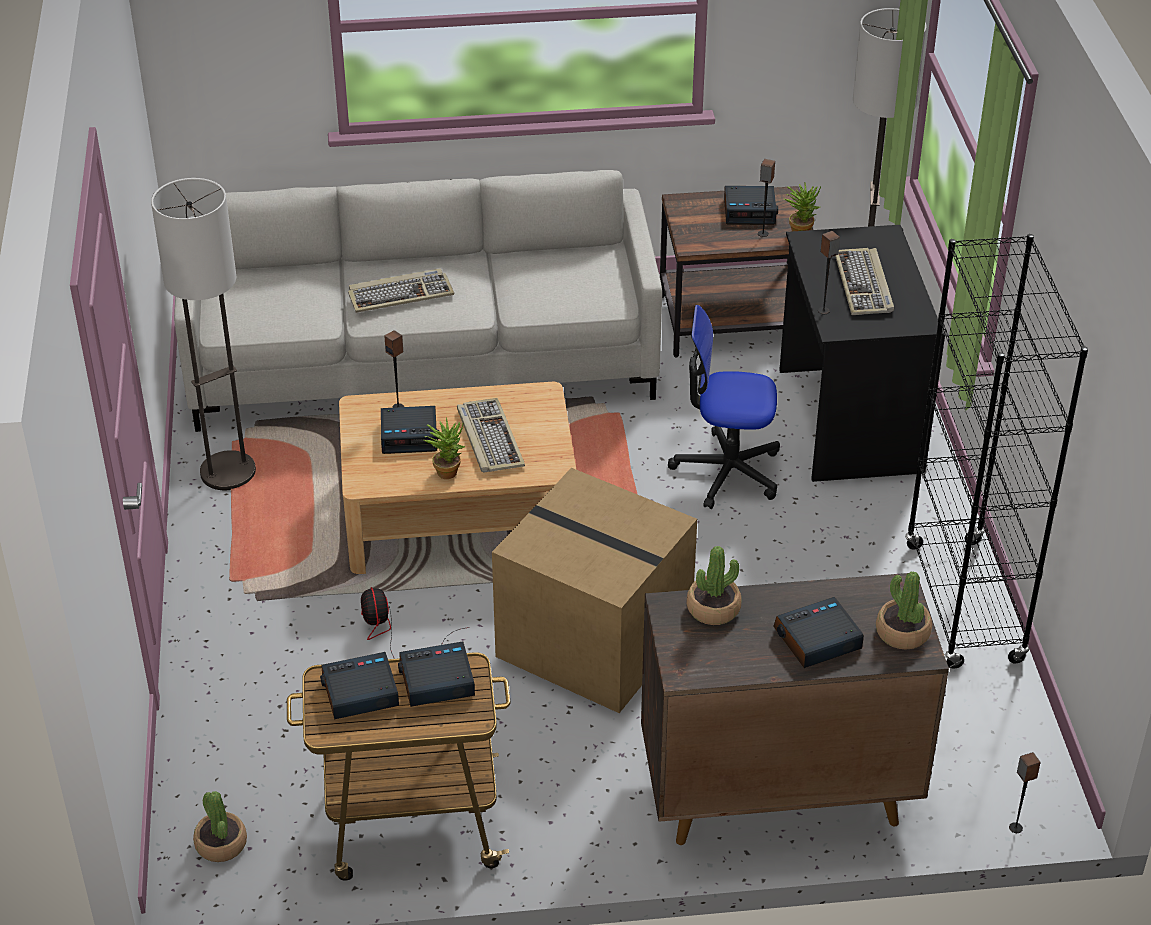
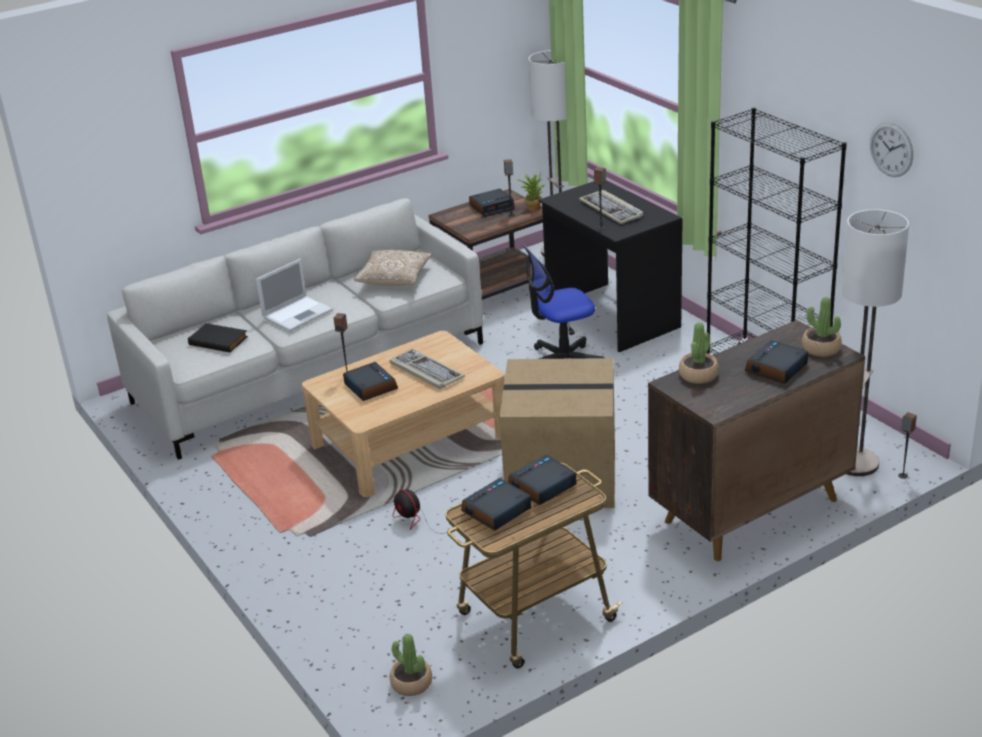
camera: 25 degrees left, 10 degrees down
floor lamp [151,178,256,490] -> floor lamp moved to [842,209,909,476]
keyboard [348,269,454,313] -> laptop [256,259,333,331]
alarm clock [381,406,439,454] -> alarm clock turned 90 degrees counterclockwise [343,362,398,401]
potted plant [424,417,465,479] -> none
none -> black book [188,323,248,353]
none -> pillow [354,250,432,286]
none -> wall clock [870,122,913,177]

